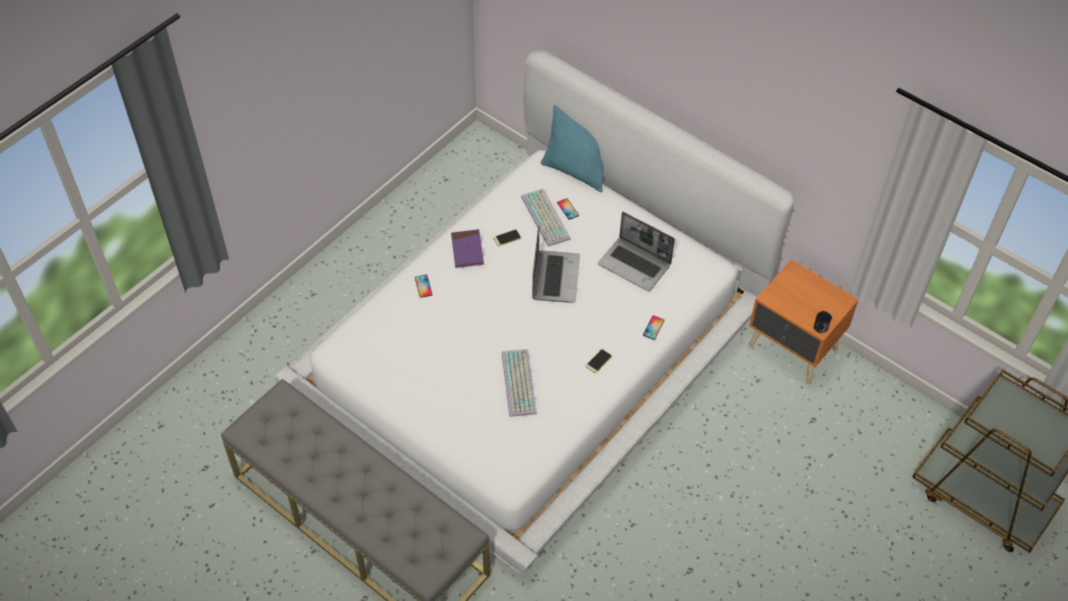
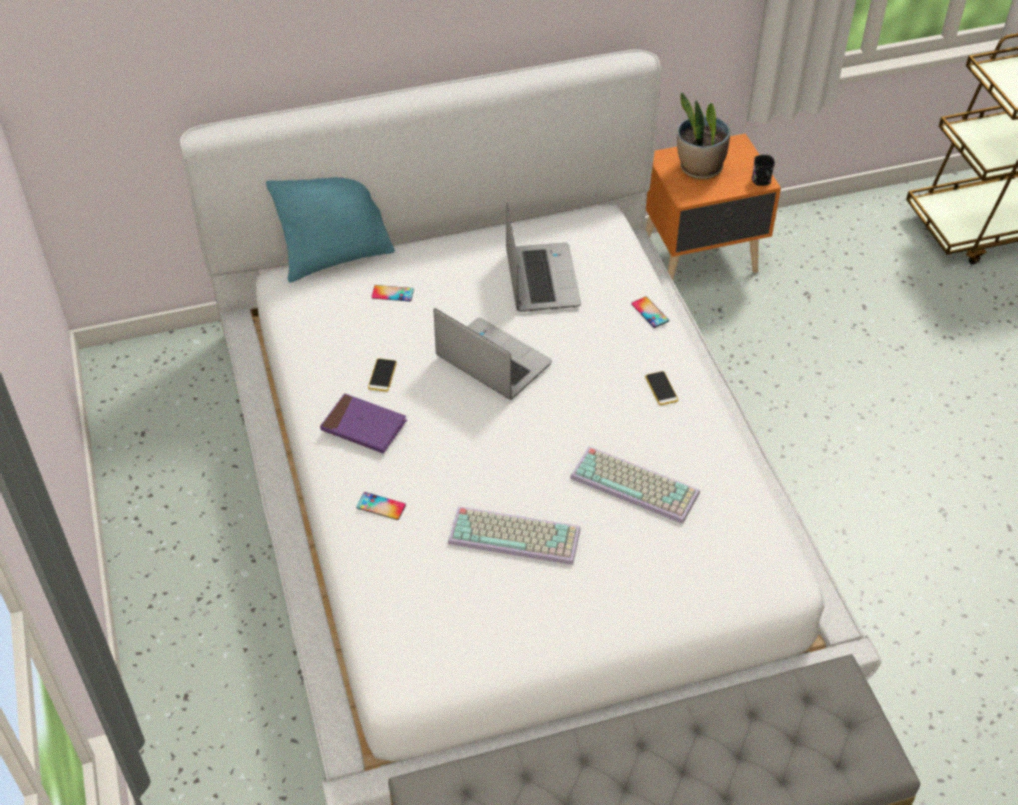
camera: 55 degrees left, 5 degrees down
keyboard [521,189,571,247] -> keyboard moved to [448,506,581,565]
laptop [598,212,675,291] -> laptop turned 75 degrees counterclockwise [506,203,581,312]
none -> potted plant [677,93,730,180]

